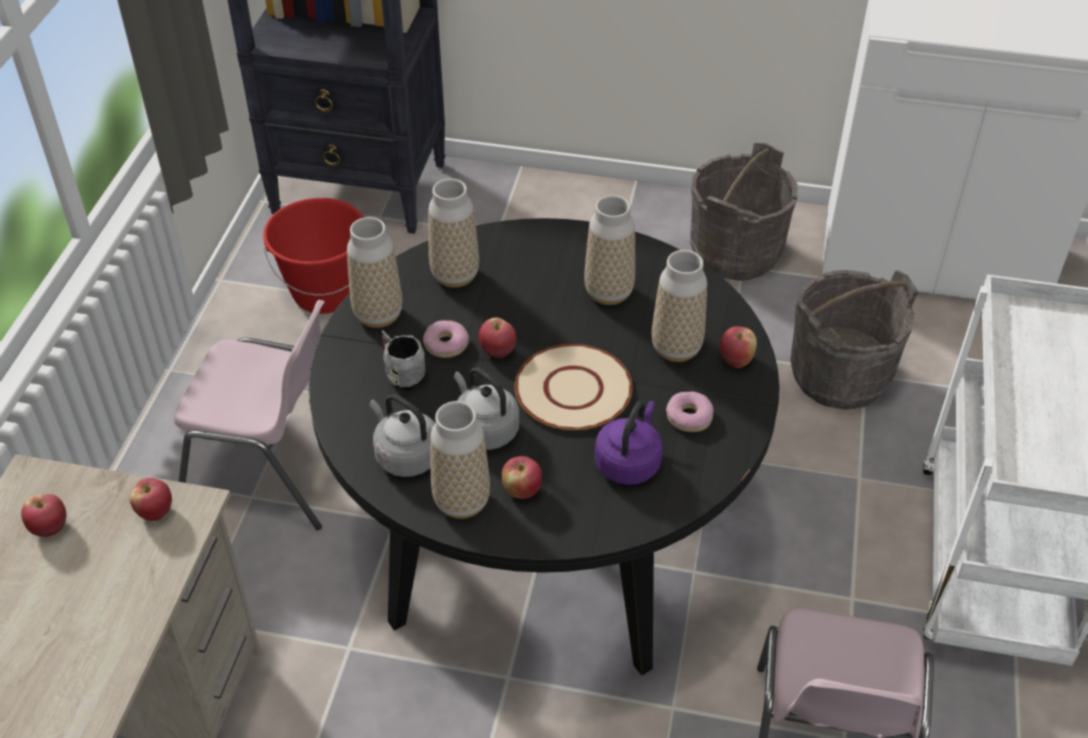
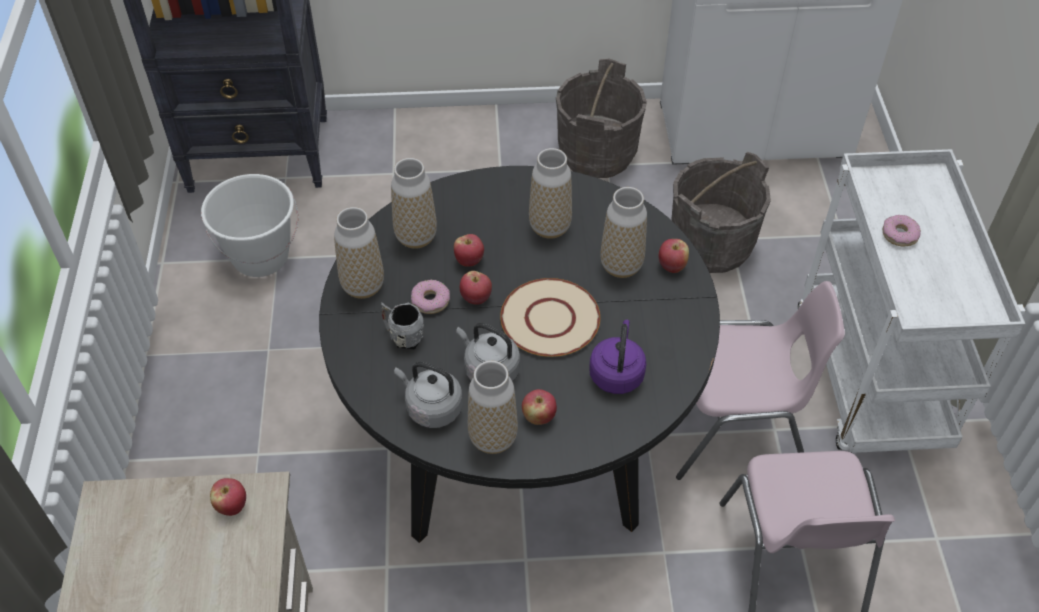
camera: 15 degrees left, 5 degrees up
apple [21,494,66,537] -> apple moved to [454,234,484,267]
pink chair [174,300,325,530] -> pink chair moved to [676,281,845,480]
red bucket [263,198,364,314] -> white bucket [201,174,298,277]
donut [666,392,714,432] -> donut moved to [883,215,921,246]

